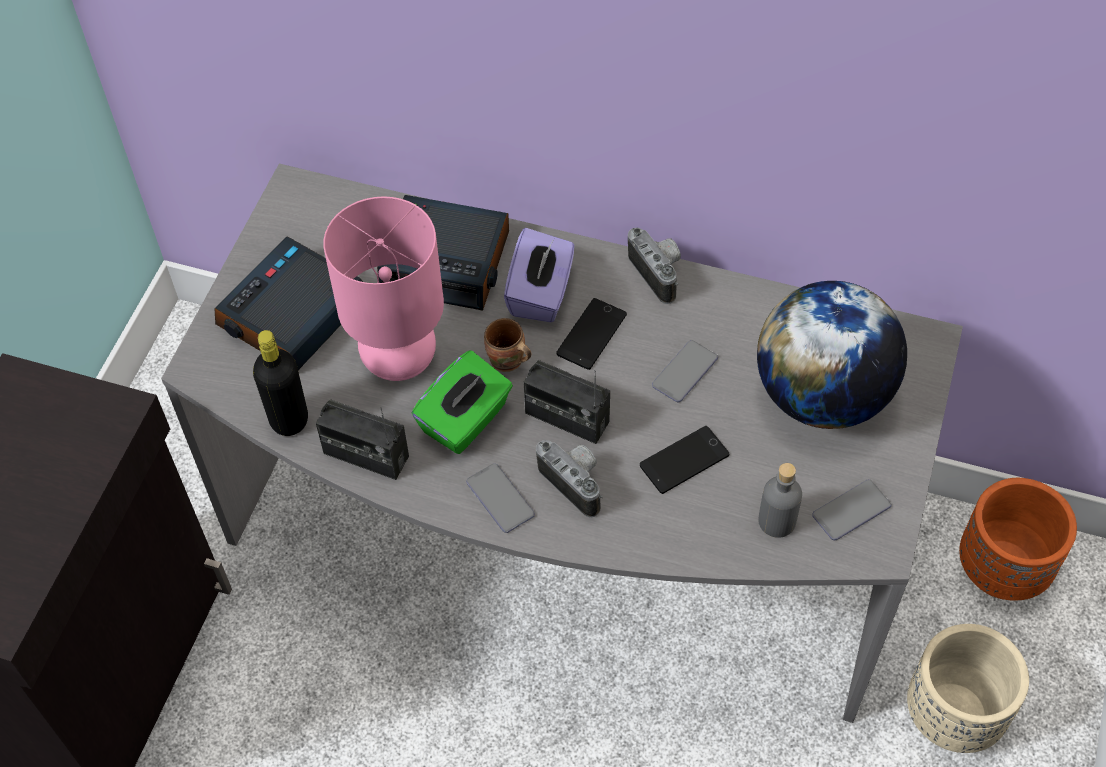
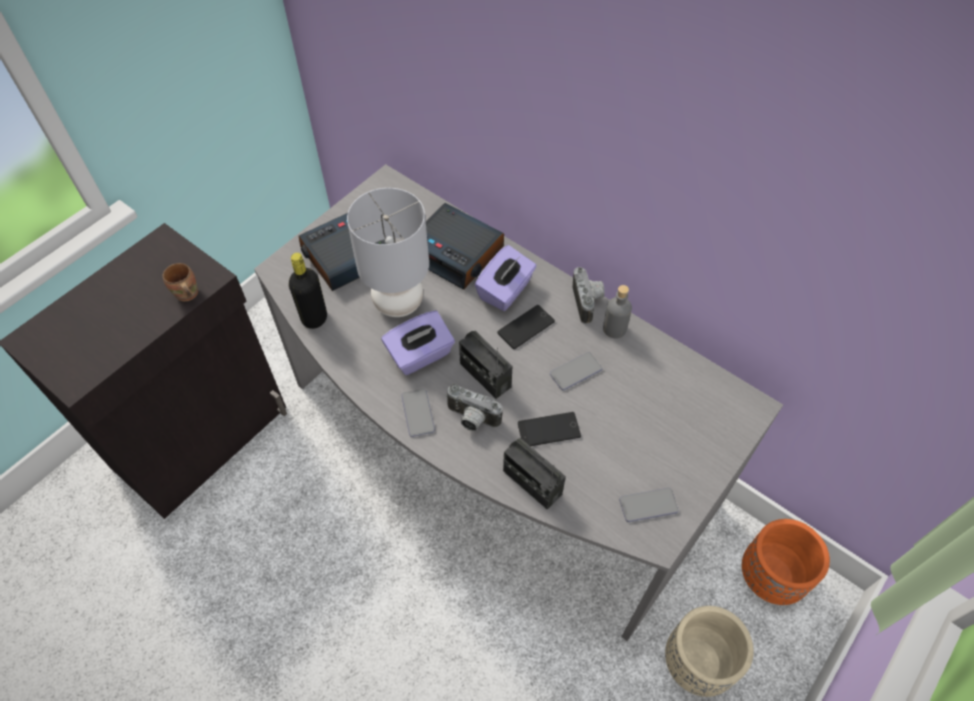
camera: 20 degrees right, 0 degrees up
radio [316,399,409,480] -> radio moved to [503,437,566,510]
pink table lamp [323,196,444,381] -> grey table lamp [347,188,429,317]
green tissue box [412,350,513,454] -> purple tissue box [381,310,455,375]
brown mug [484,318,531,372] -> brown mug moved to [162,263,198,301]
camera [536,440,603,517] -> camera turned 135 degrees clockwise [445,384,503,431]
globe [757,281,907,429] -> none
grey bottle [758,463,802,538] -> grey bottle moved to [603,285,632,338]

